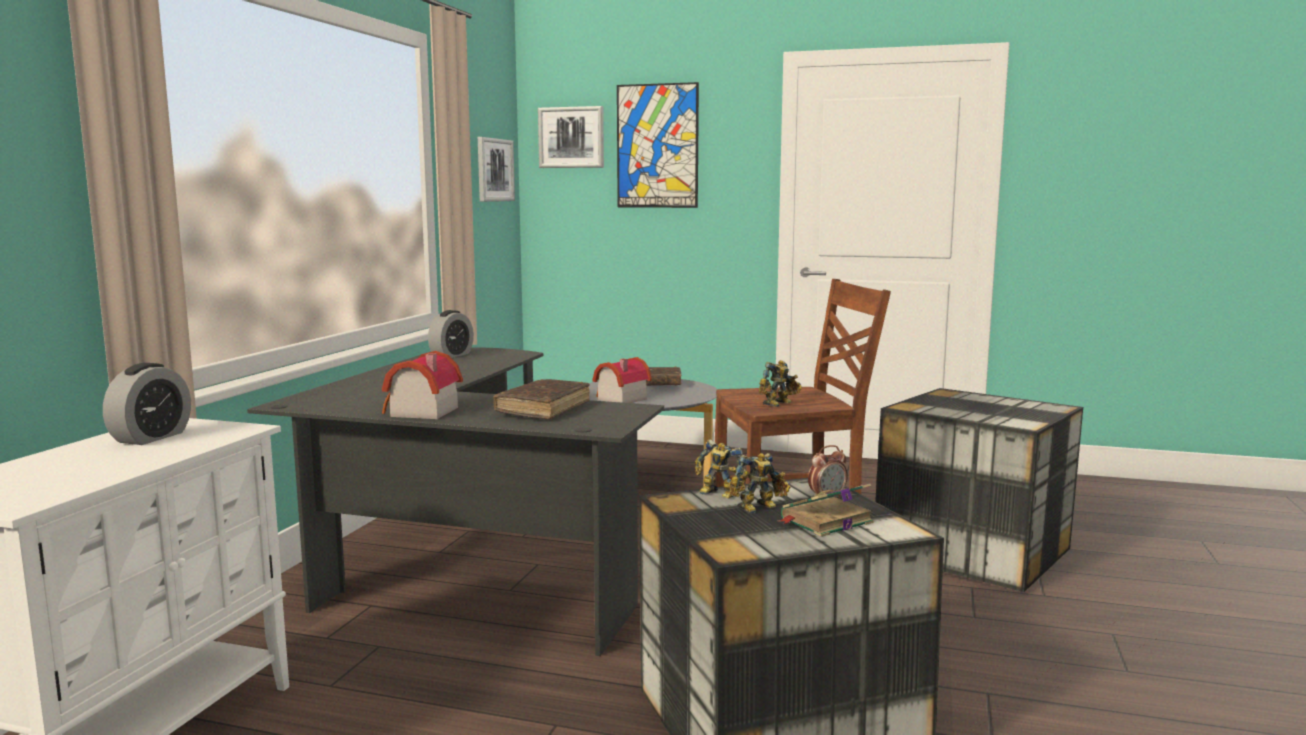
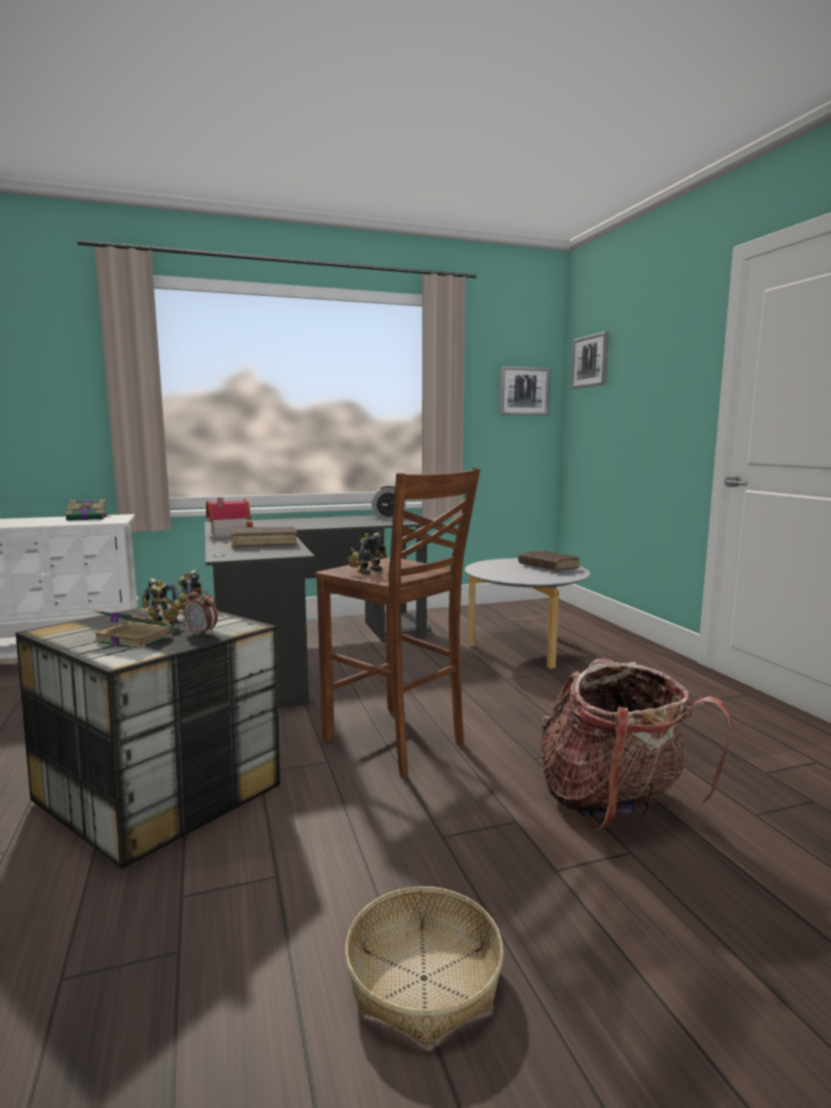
camera: 55 degrees right, 0 degrees up
alarm clock [103,363,191,445] -> book [66,499,111,521]
toy house [592,357,652,403] -> none
picture [617,82,699,208] -> none
toy robot [759,360,802,407] -> toy robot turned 120 degrees clockwise [347,532,387,574]
storage box [875,388,1083,592] -> backpack [541,658,732,831]
none -> basket [345,886,504,1047]

